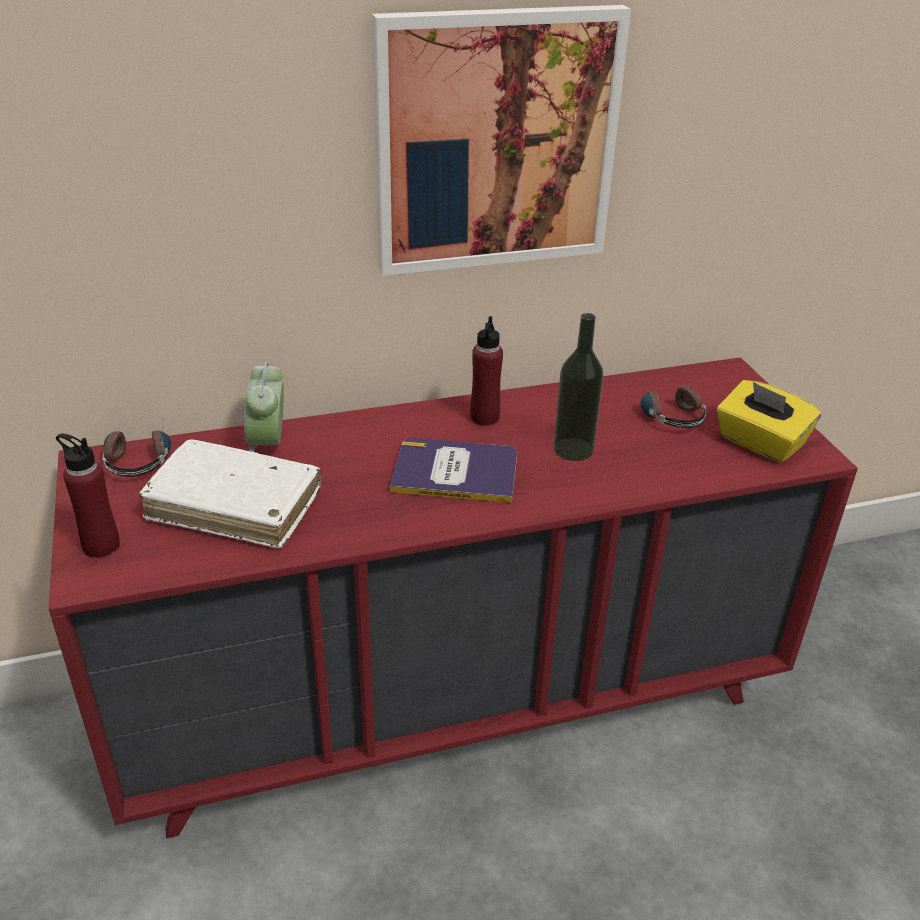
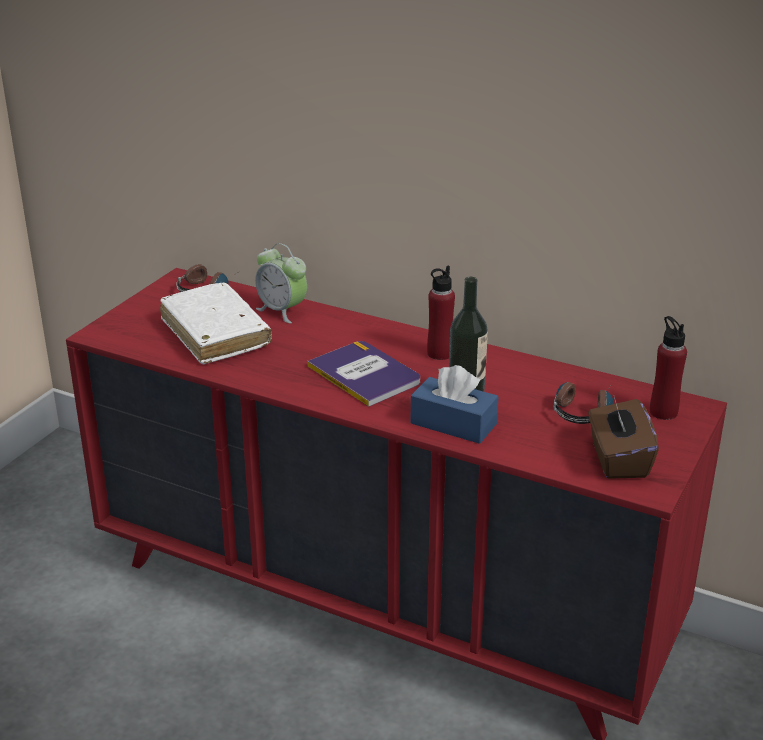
camera: 45 degrees right, 5 degrees down
red bottle [56,434,120,558] -> red bottle moved to [650,316,687,420]
alarm clock [244,362,284,452] -> alarm clock turned 90 degrees counterclockwise [255,243,307,323]
picture [372,5,631,276] -> none
yellow tissue box [717,380,821,463] -> brown tissue box [588,397,659,479]
none -> blue tissue box [410,365,499,444]

